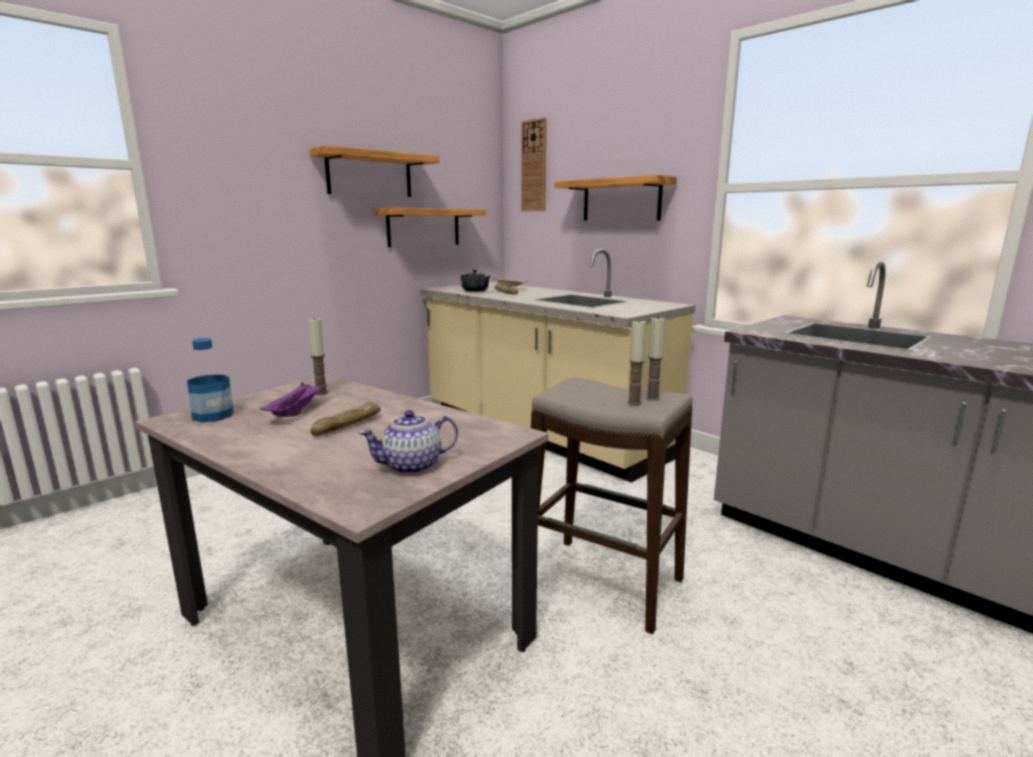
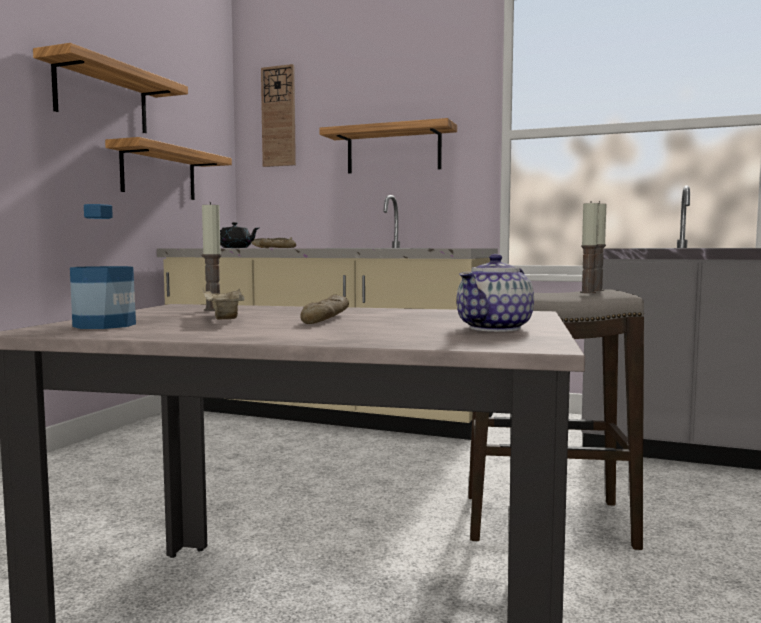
camera: 25 degrees left, 10 degrees down
purple tray [260,382,328,417] -> beige tray [202,287,245,319]

